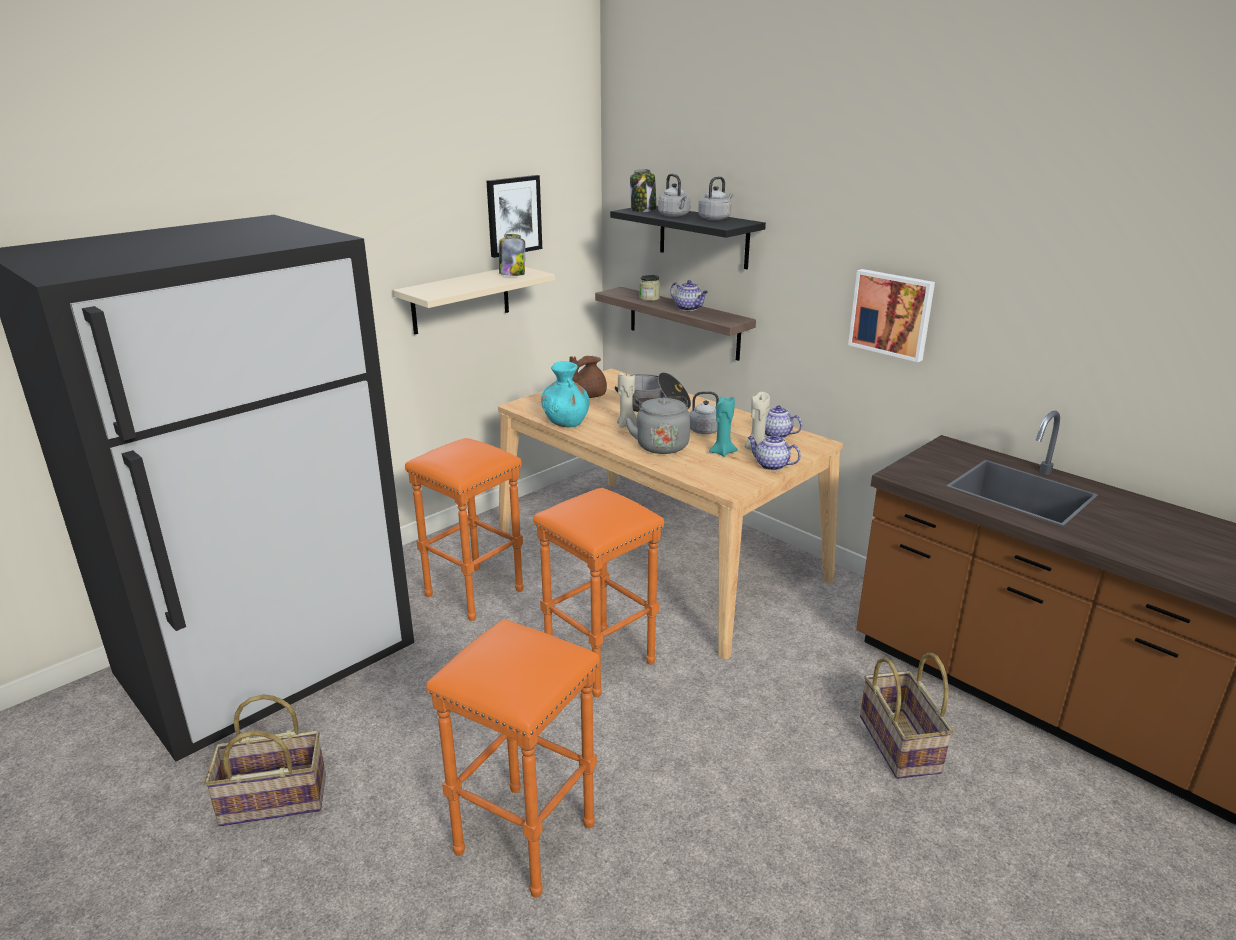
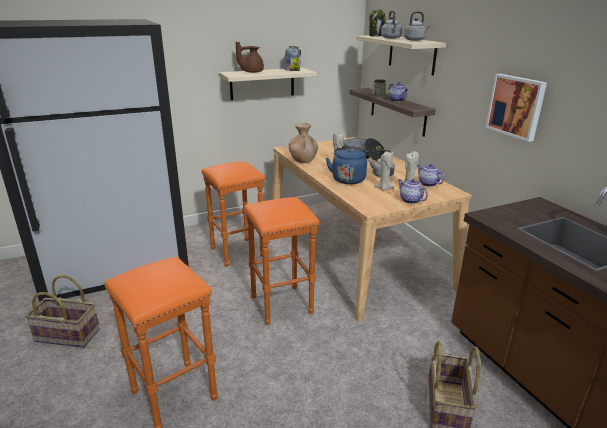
camera: 20 degrees right, 0 degrees up
picture [486,175,542,258] -> none
turquoise vase [541,361,590,427] -> brown vase [288,122,318,163]
brown teapot [570,356,607,398] -> brown teapot moved to [236,41,264,73]
black shelf [610,206,766,269] -> beige shelf [356,35,446,75]
grey kettle [625,396,690,454] -> blue kettle [326,148,369,184]
turquoise candle [709,397,737,457] -> beige candle [374,151,394,191]

